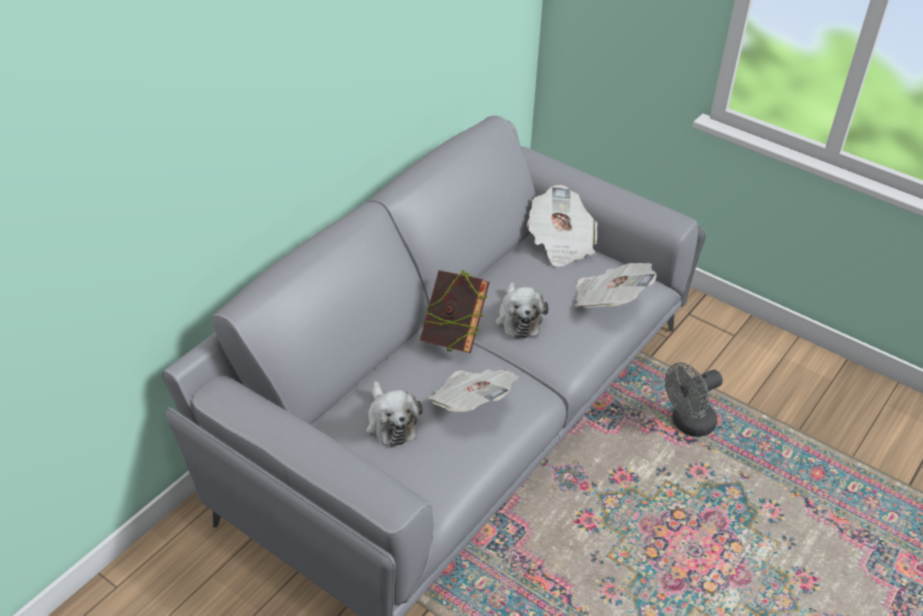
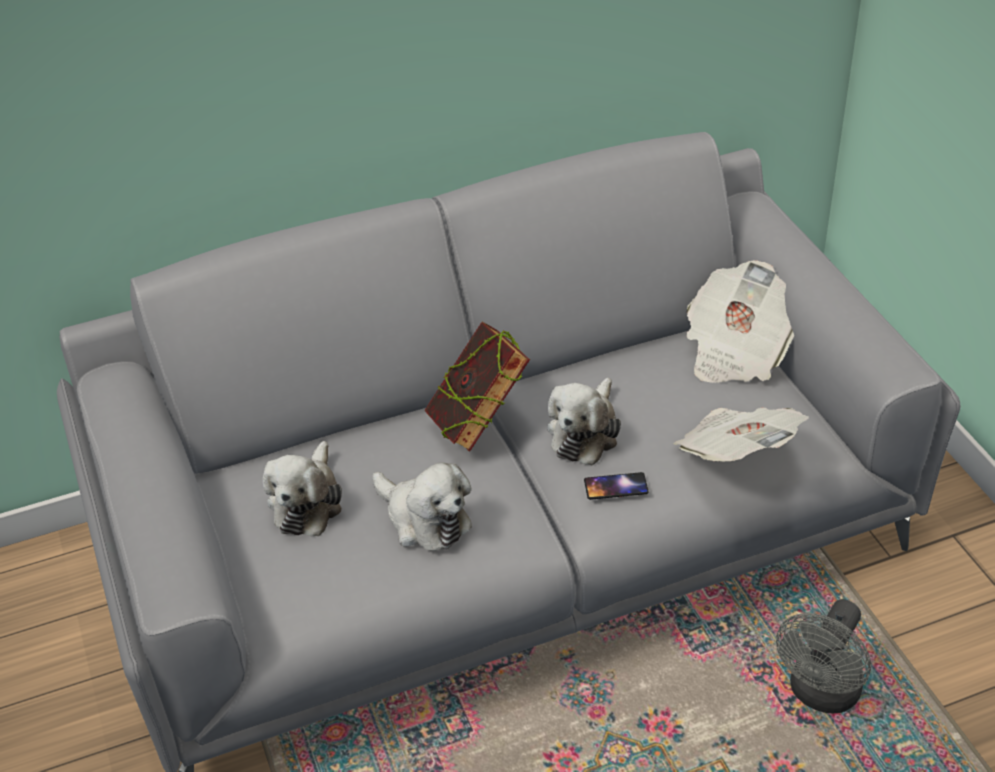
camera: 35 degrees right, 0 degrees up
newspaper [427,369,519,412] -> plush toy [373,462,472,551]
grey fan [665,362,723,437] -> grey fan turned 60 degrees counterclockwise [776,599,871,713]
none -> phone [584,472,649,500]

